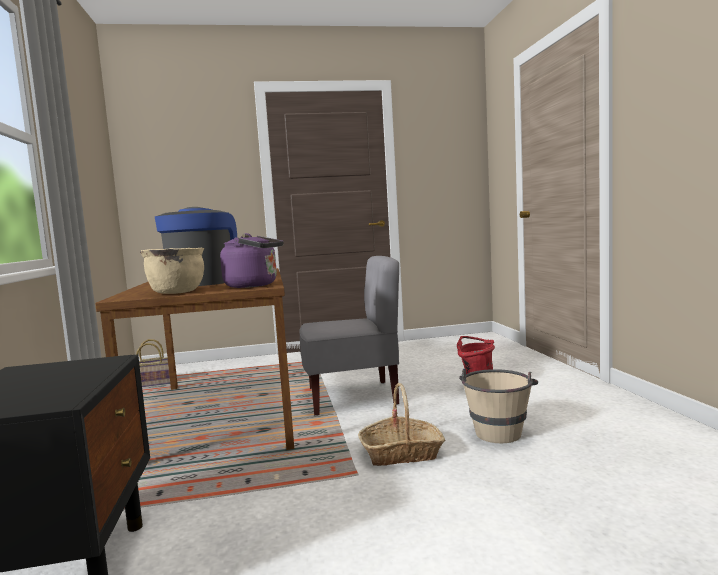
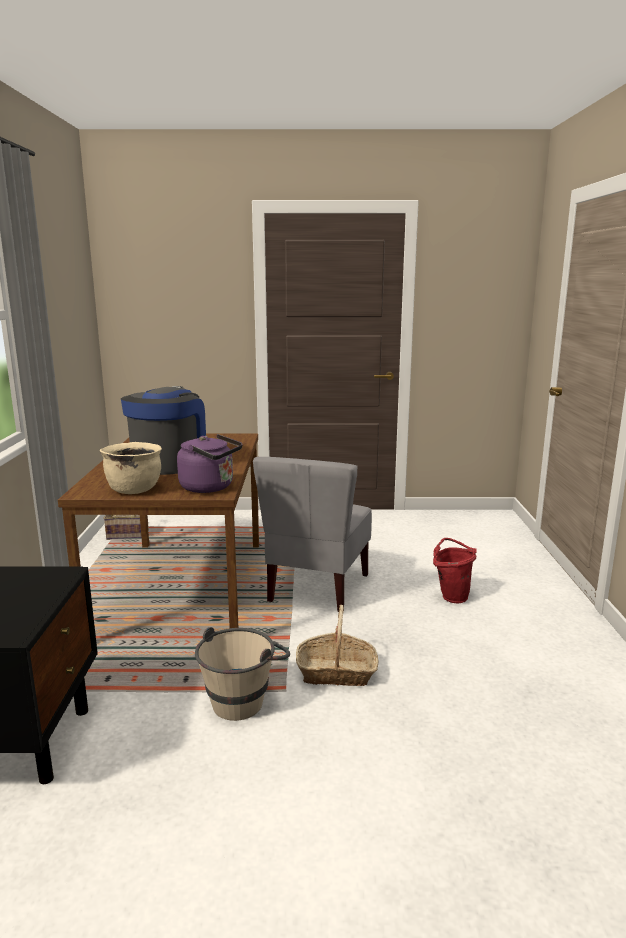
camera: 10 degrees right, 10 degrees up
grey chair [299,256,399,416] -> grey chair turned 105 degrees clockwise [253,457,372,612]
beige bucket [459,369,538,443] -> beige bucket moved to [195,627,290,721]

